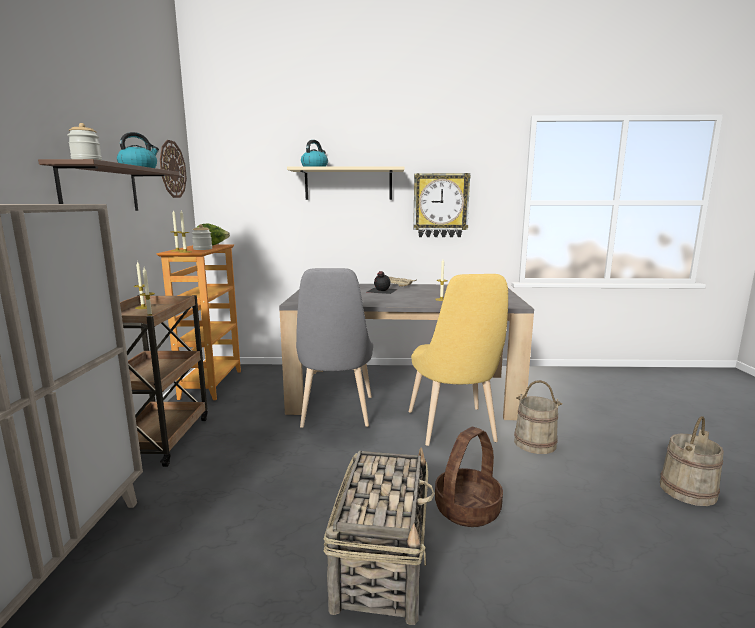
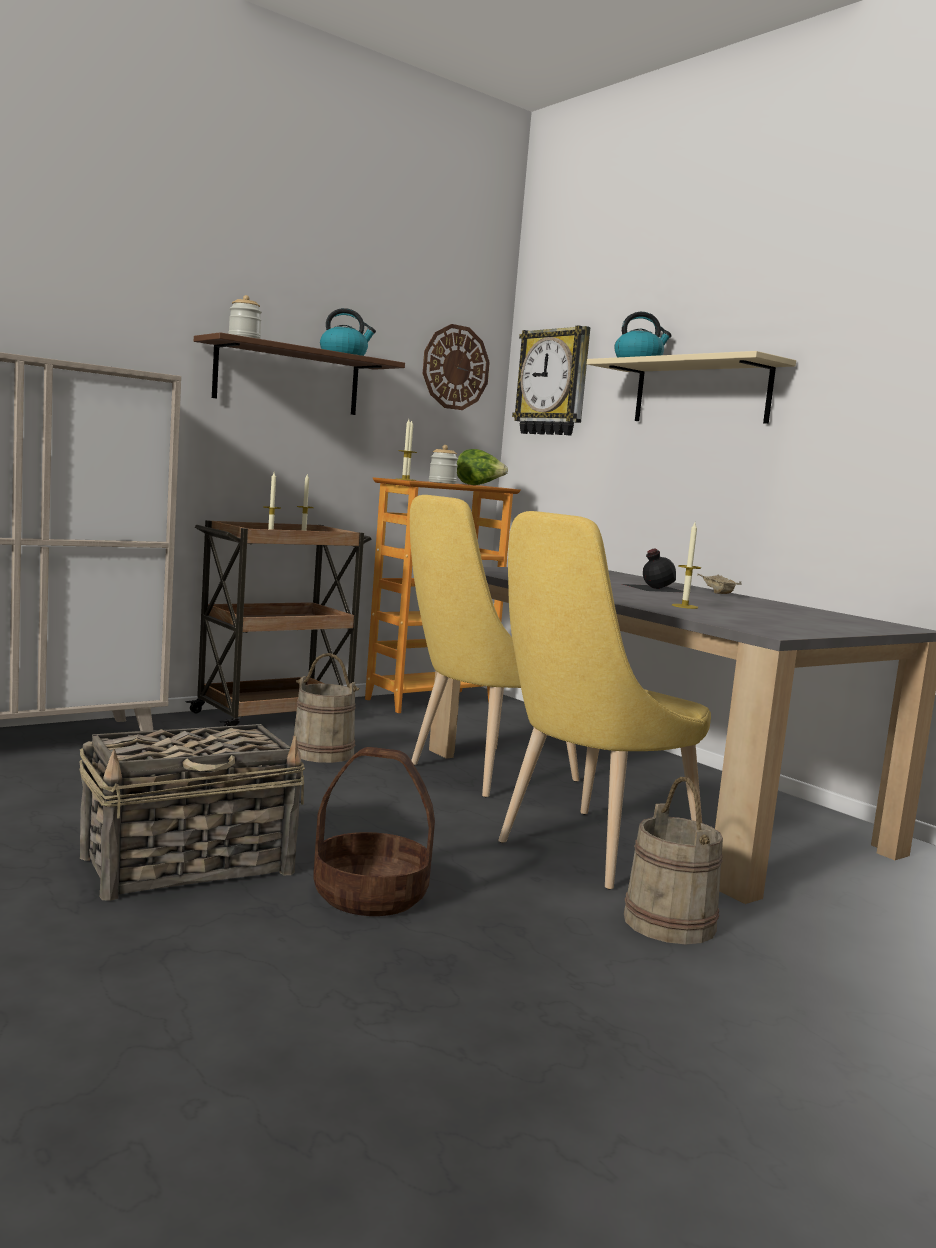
camera: 50 degrees right, 5 degrees down
grey chair [296,268,373,428] -> yellow chair [410,495,579,798]
wall clock [413,173,471,237] -> wall clock moved to [512,325,591,435]
beige bucket [660,416,724,506] -> beige bucket moved to [292,653,359,763]

